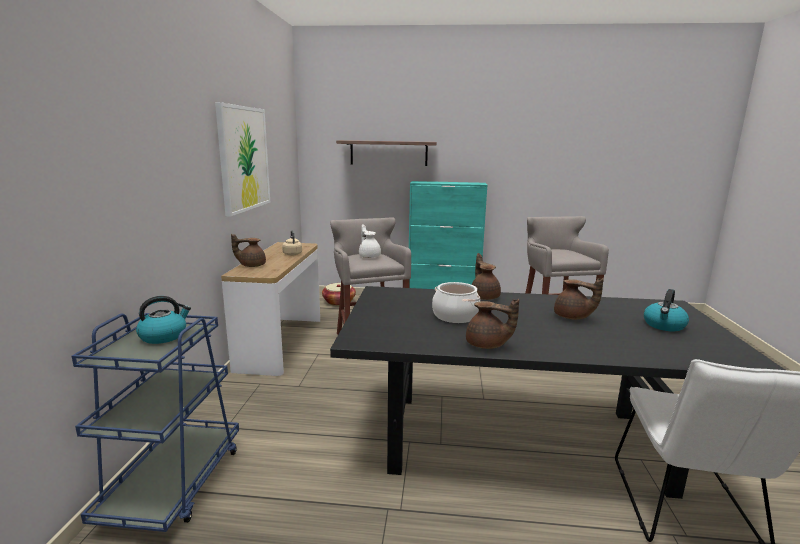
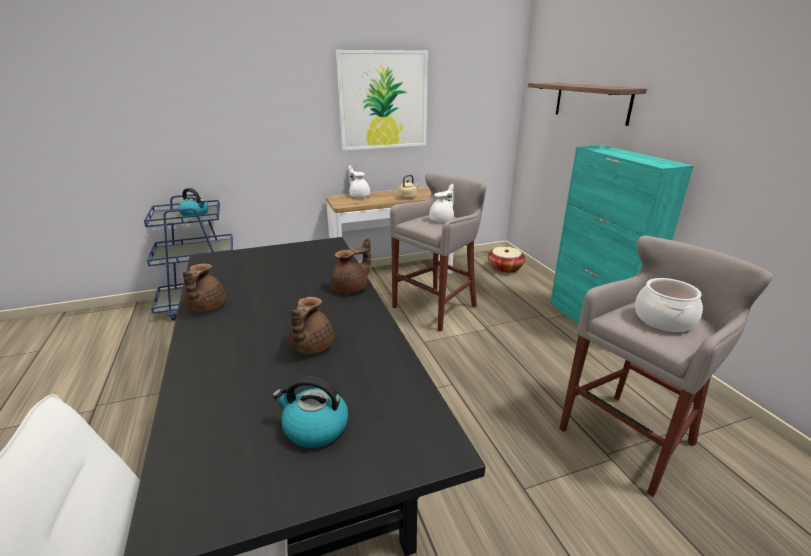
camera: 65 degrees right, 10 degrees up
brown teapot [231,234,266,267] -> white teapot [349,165,370,198]
cooking pot [432,282,480,323] -> cooking pot moved to [635,278,703,332]

